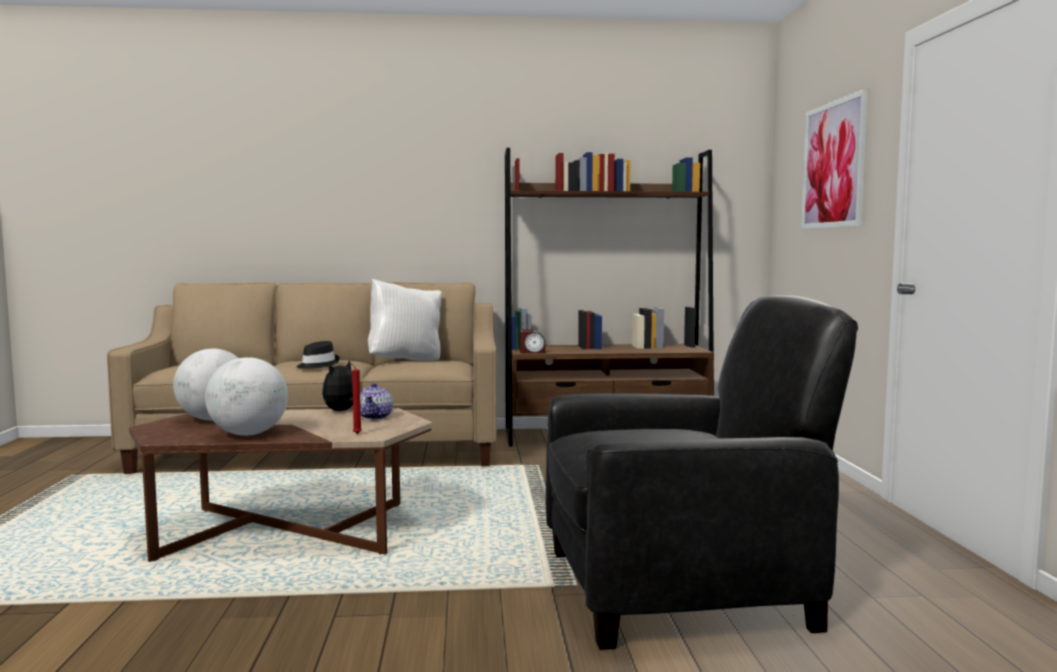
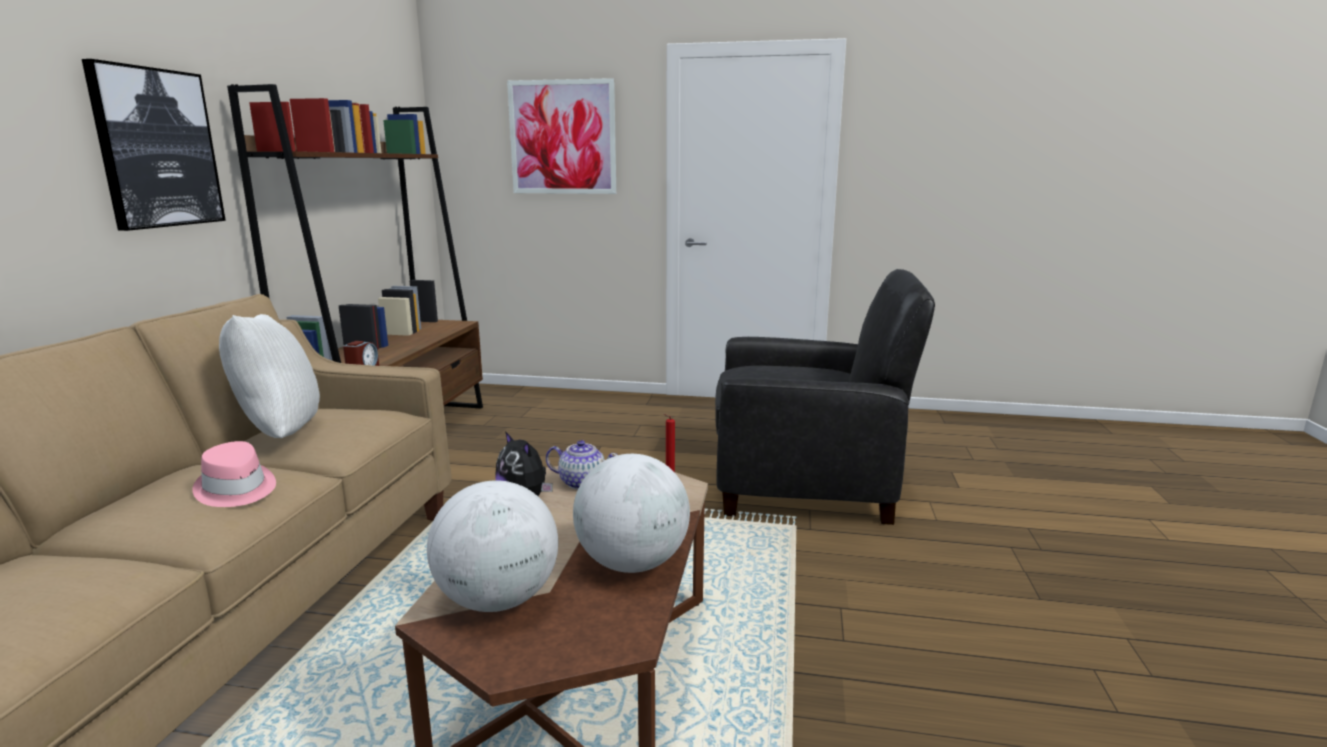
camera: 75 degrees left, 10 degrees up
black hat [296,341,340,369] -> pink hat [192,441,276,507]
black armchair [545,295,858,650] -> black armchair turned 90 degrees clockwise [715,269,935,525]
none -> picture [82,59,226,231]

